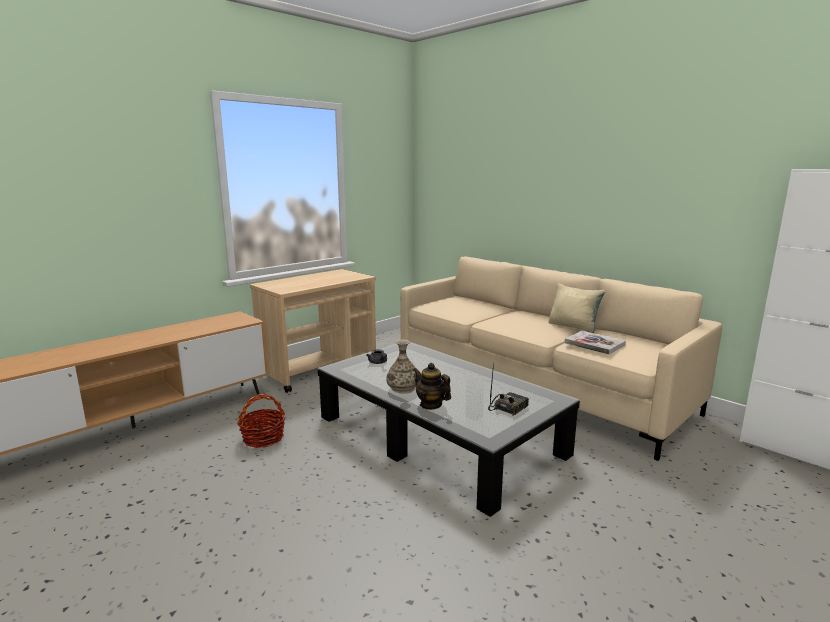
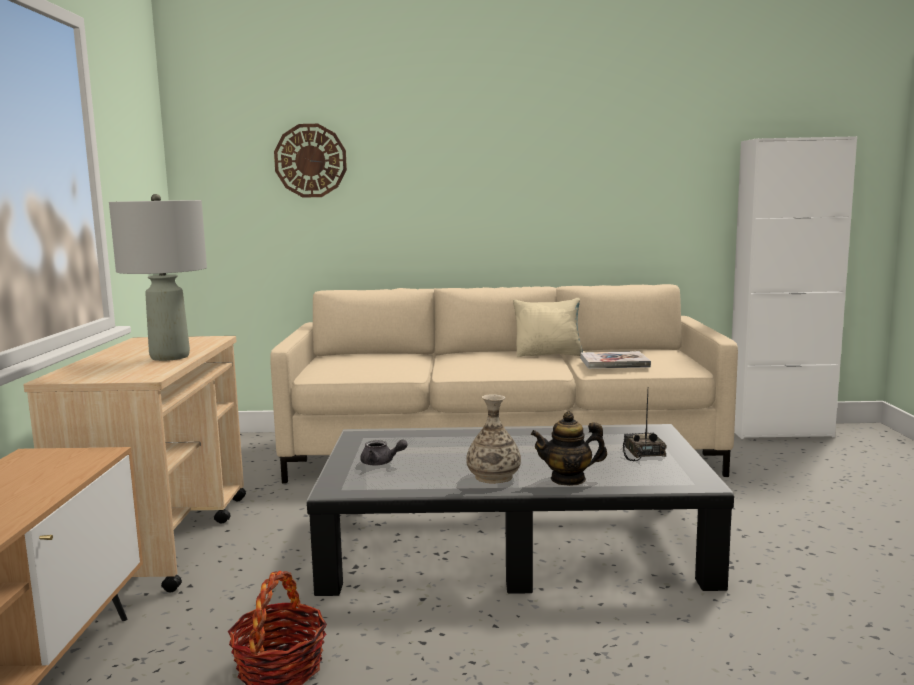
camera: 45 degrees left, 5 degrees down
none -> grey table lamp [109,194,207,361]
none -> wall clock [274,124,347,198]

